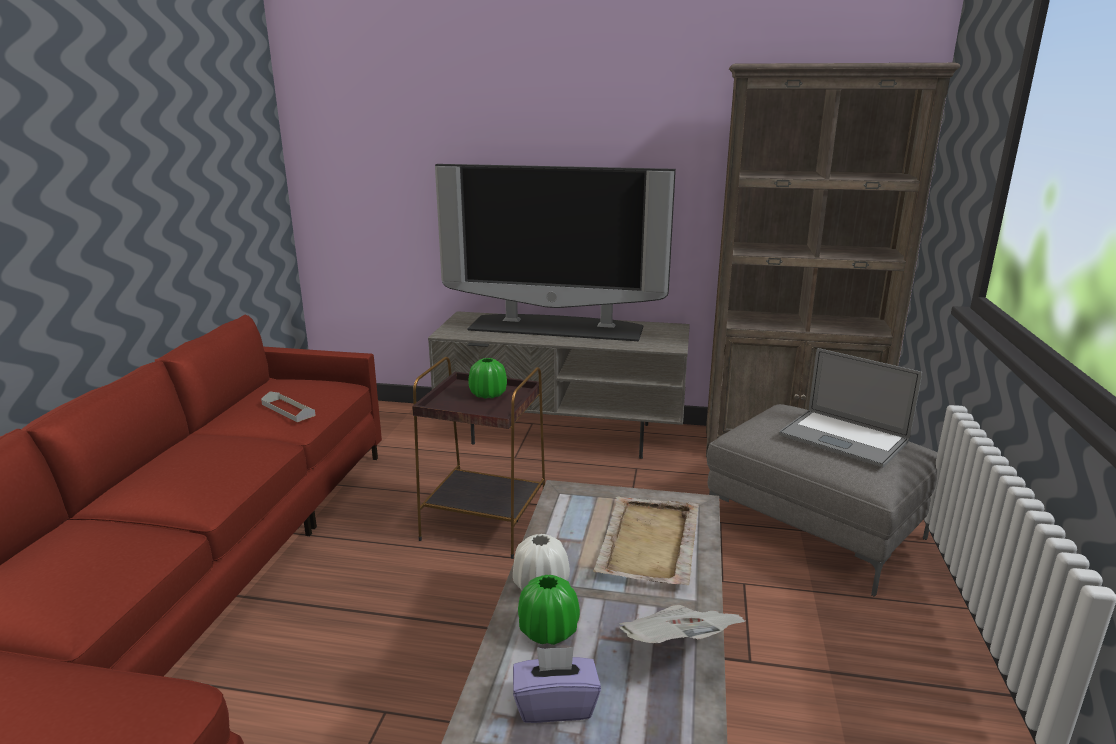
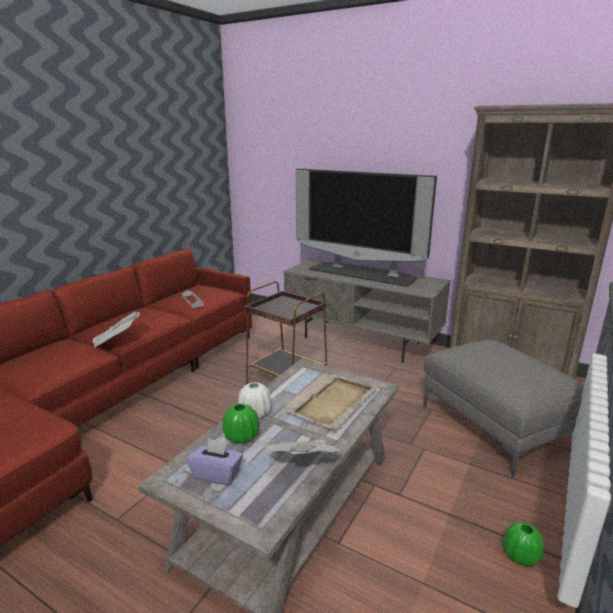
camera: 20 degrees right, 0 degrees up
green vase [468,358,507,399] -> green vase moved to [503,522,544,566]
laptop [779,348,922,467] -> none
none -> newspaper [93,312,140,348]

